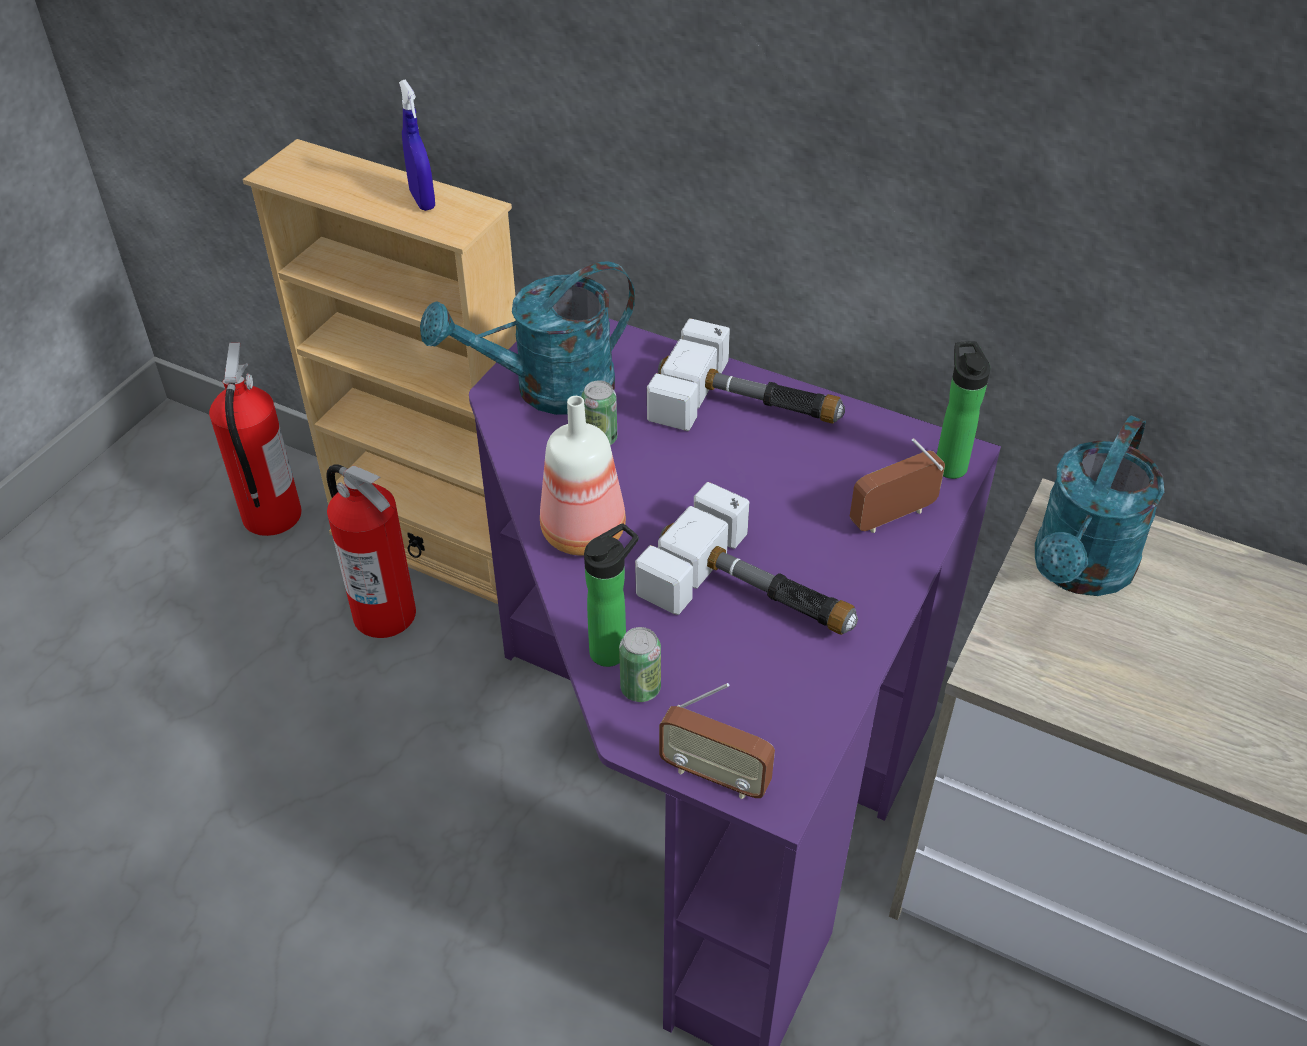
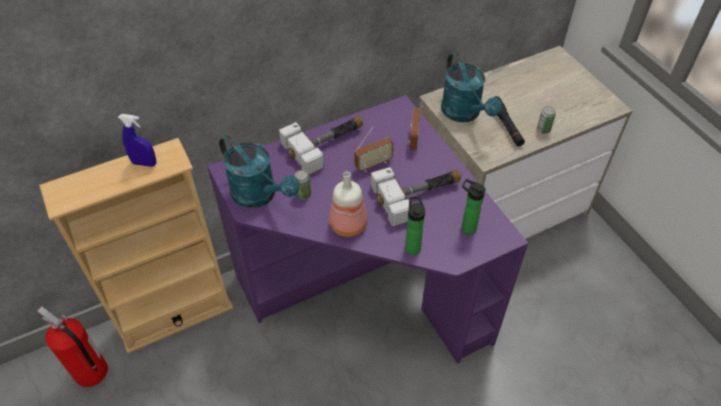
camera: 55 degrees left, 5 degrees up
fire extinguisher [326,464,416,638] -> none
turquoise watering can [420,261,635,415] -> turquoise watering can turned 60 degrees counterclockwise [219,135,299,208]
can [619,627,661,702] -> can moved to [537,106,556,134]
radio [659,683,775,799] -> radio moved to [355,127,394,172]
bottle [937,341,990,479] -> bottle moved to [461,179,486,235]
none -> black flashlight [495,96,525,147]

